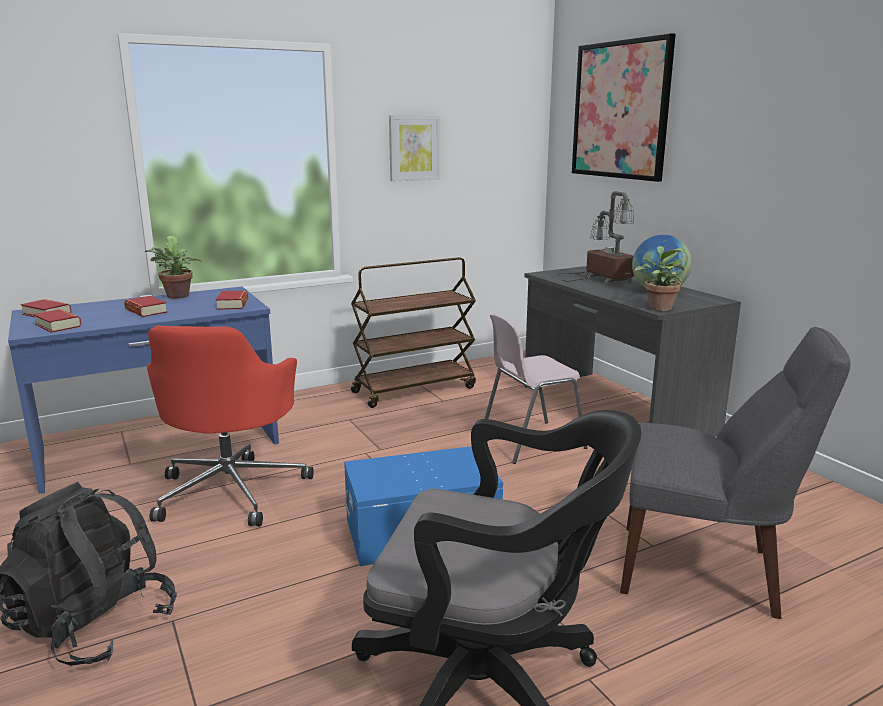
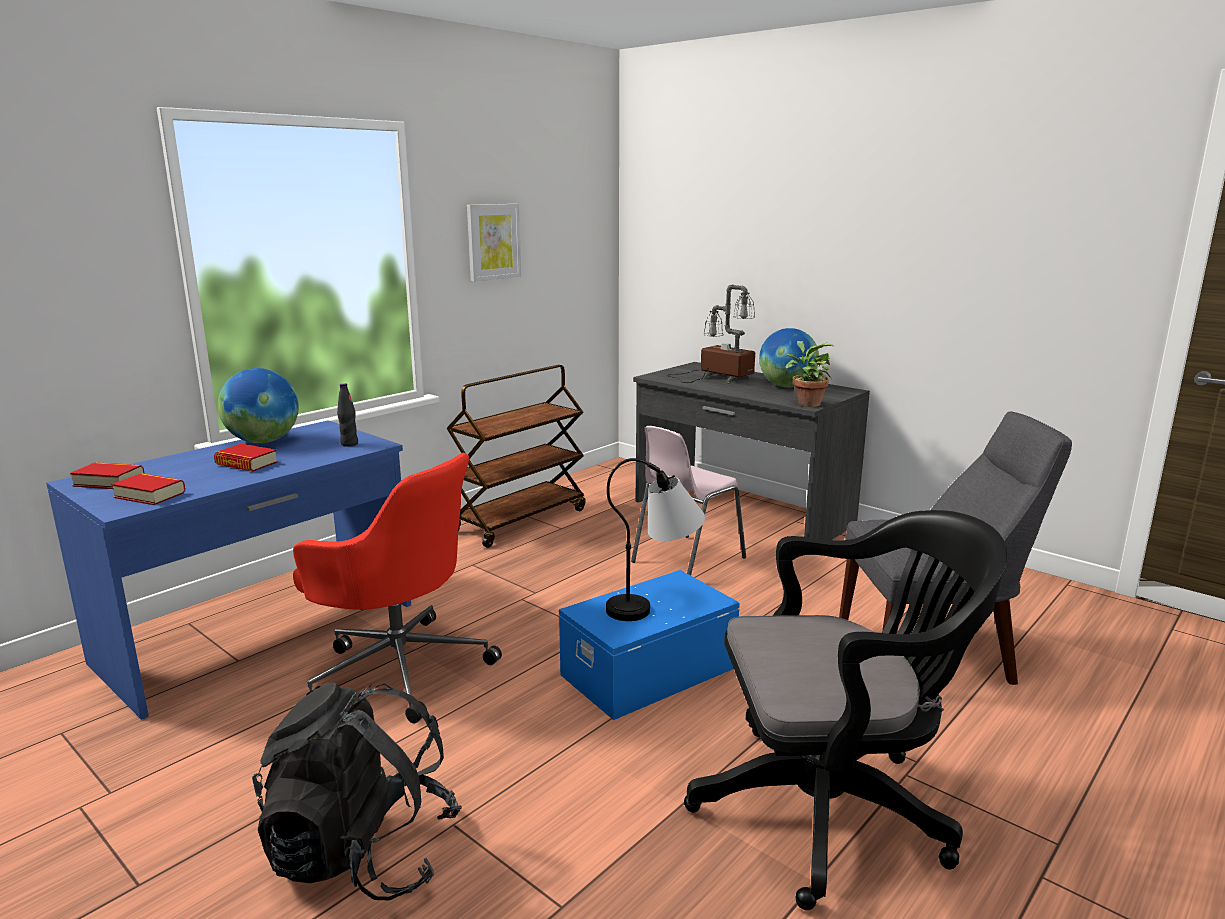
camera: 20 degrees left, 0 degrees up
potted plant [145,236,202,299] -> globe [218,368,299,443]
red office chair [147,326,314,526] -> red office chair turned 45 degrees counterclockwise [293,453,502,724]
book [216,290,248,310] -> black bottle [337,383,358,447]
picture [572,33,676,182] -> none
none -> table lamp [606,458,705,621]

